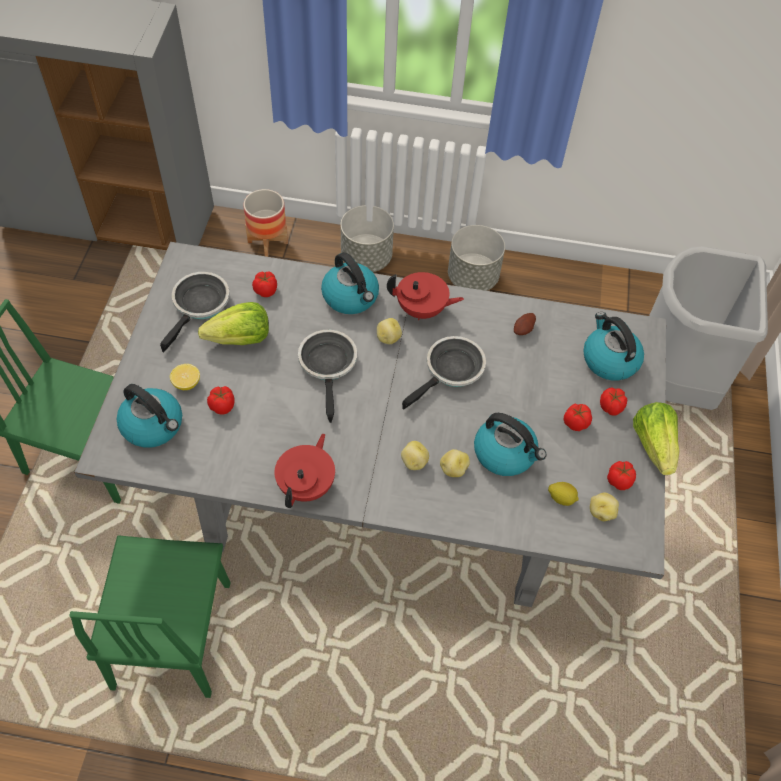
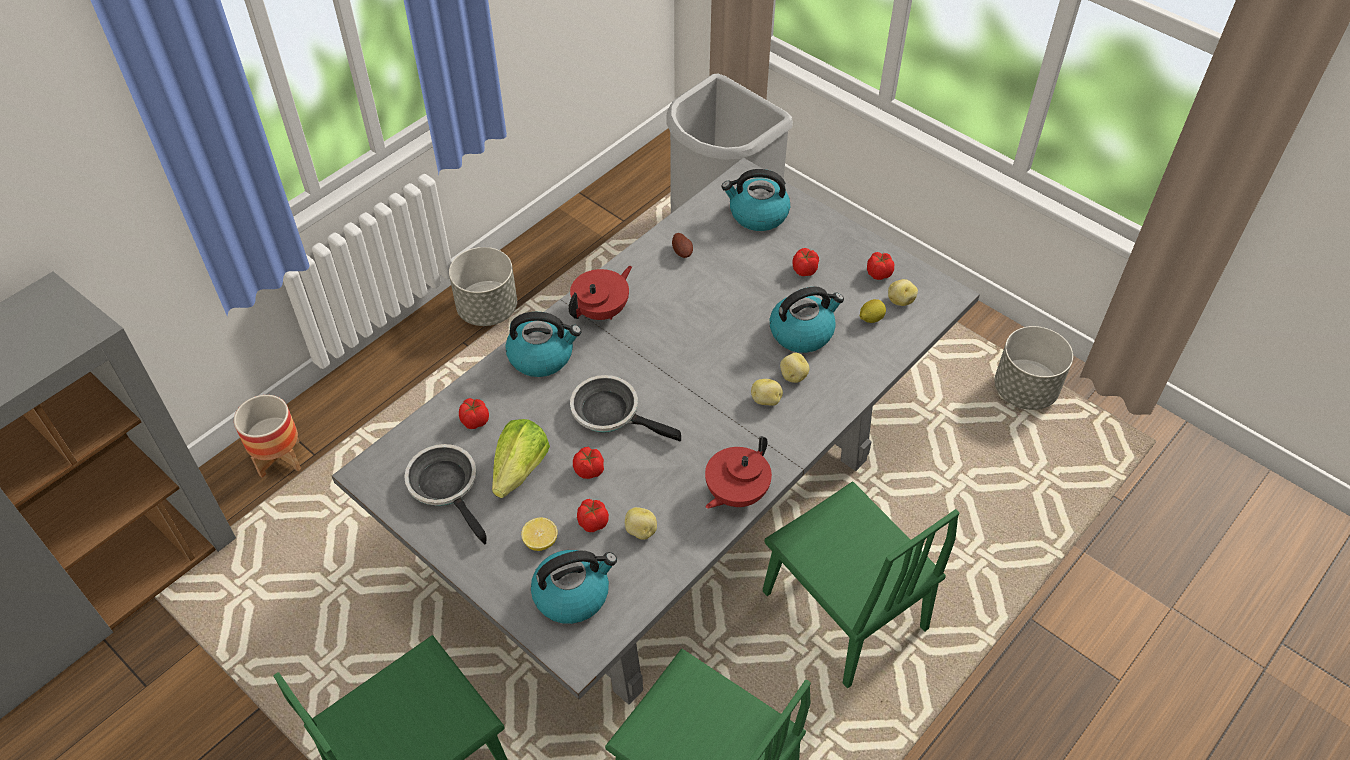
camera: 55 degrees left, 5 degrees down
red teapot [275,433,335,508] -> red teapot turned 105 degrees counterclockwise [705,436,772,509]
grey planter [341,205,394,272] -> grey planter moved to [995,326,1073,410]
potato [377,318,402,344] -> potato moved to [625,507,657,540]
frying pan [402,336,486,410] -> none
tomato [600,387,627,416] -> tomato moved to [573,447,604,479]
lettuce [633,402,679,475] -> none
none -> green chair [763,481,959,688]

